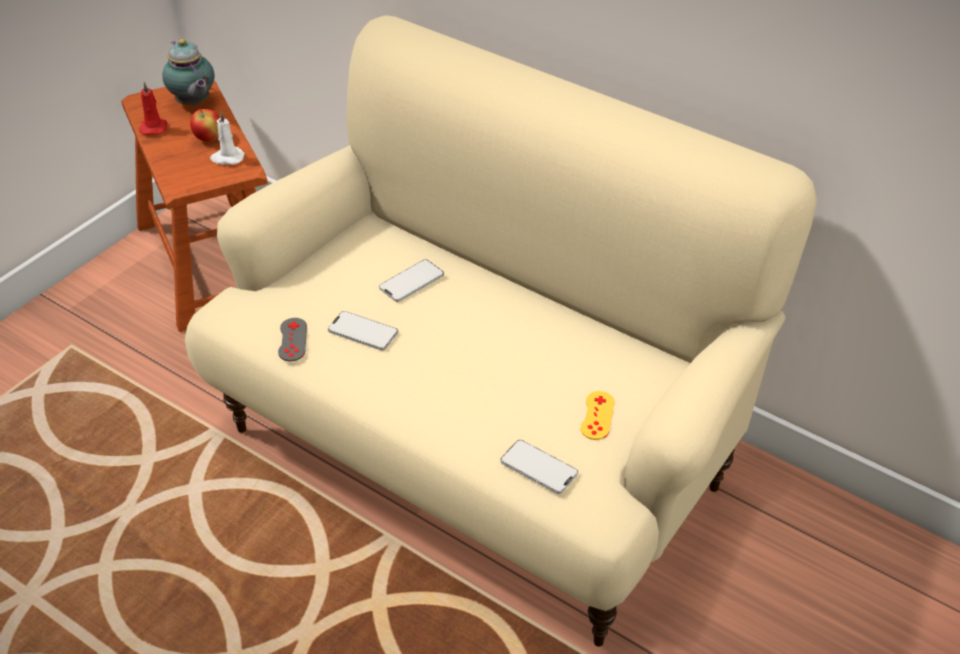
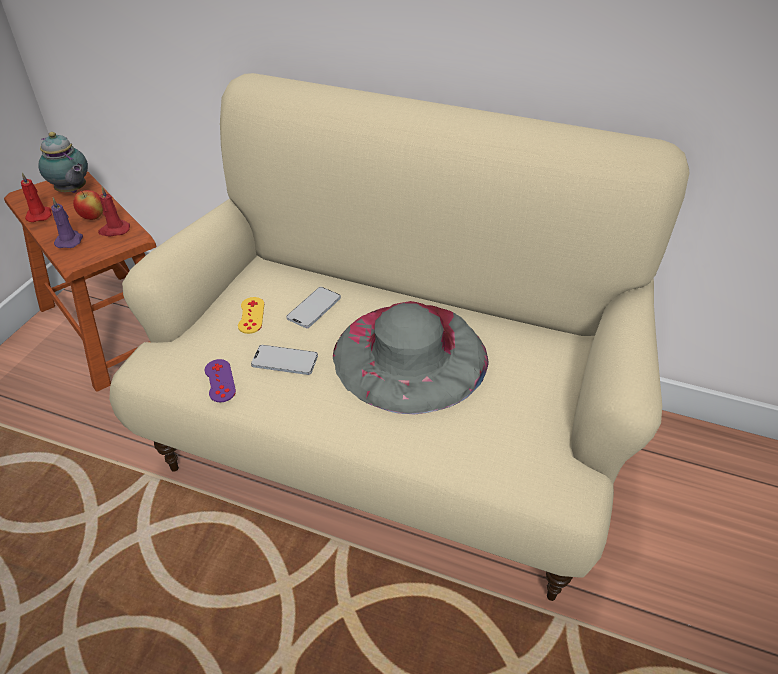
camera: 15 degrees left, 0 degrees up
white candle [210,111,245,165] -> red candle [98,187,130,236]
grey game controller [278,318,307,361] -> purple game controller [205,359,236,402]
phone [500,440,578,494] -> none
yellow game controller [581,391,614,440] -> yellow game controller moved to [238,297,264,334]
none -> purple candle [51,198,83,248]
none -> grey hat [333,301,489,414]

